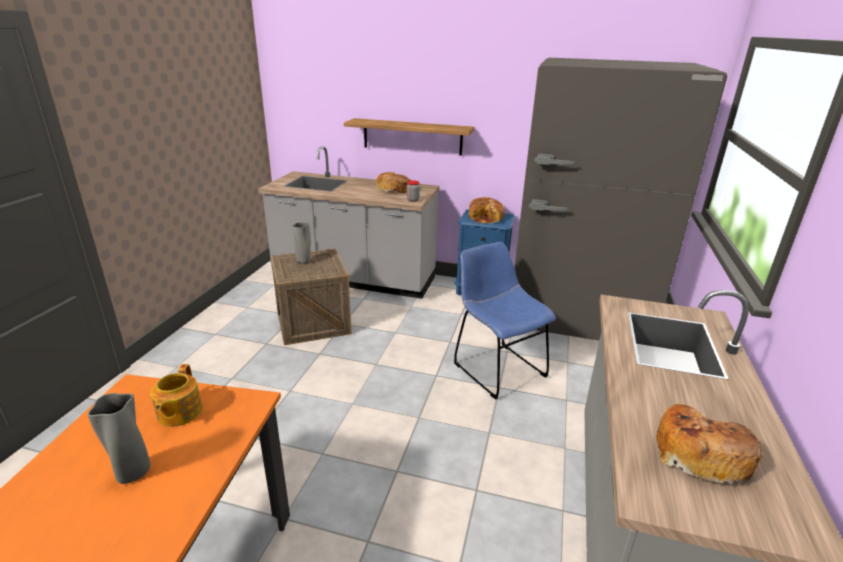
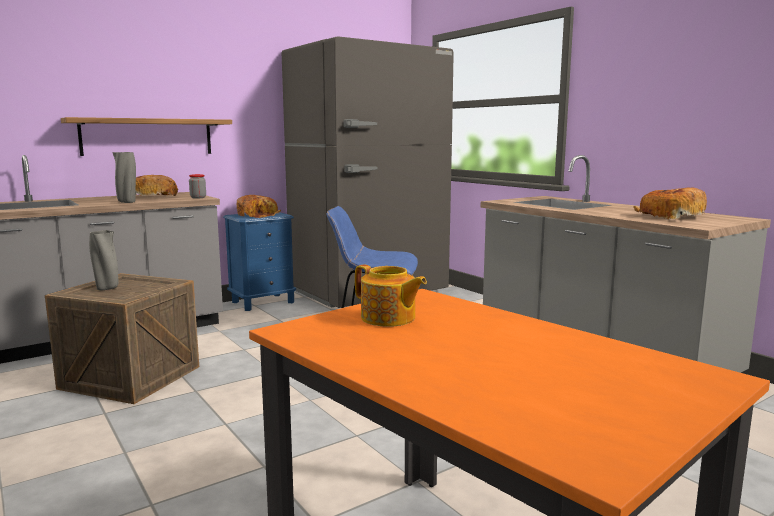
camera: 50 degrees left, 15 degrees down
grey vase [87,393,151,484] -> grey vase moved to [112,152,136,203]

